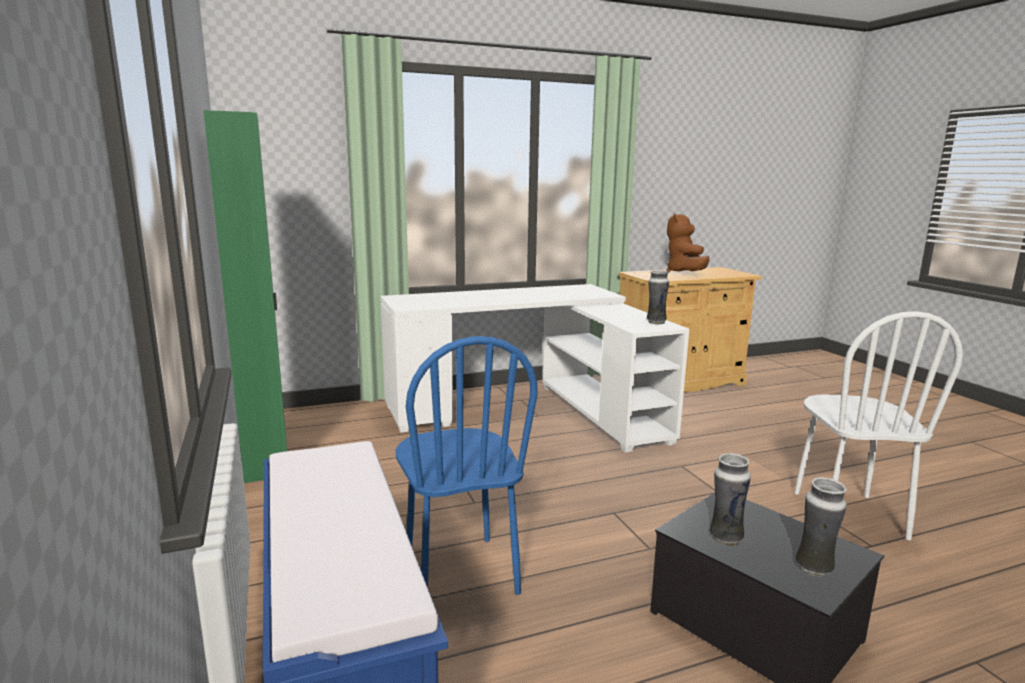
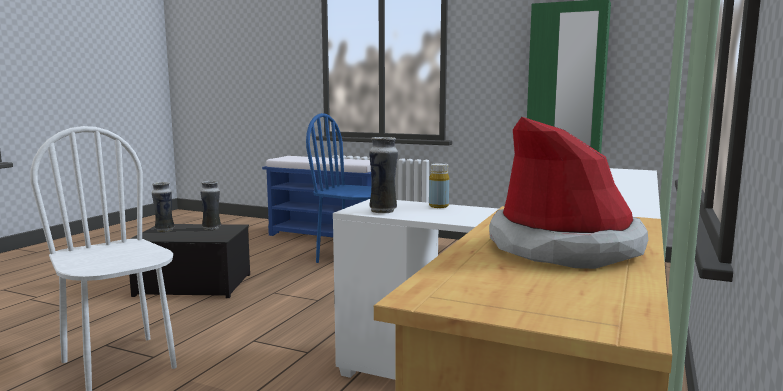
camera: 135 degrees right, 5 degrees down
brown plush toy [666,213,709,273] -> hat [489,117,648,269]
none -> yellow bottle [429,163,449,208]

